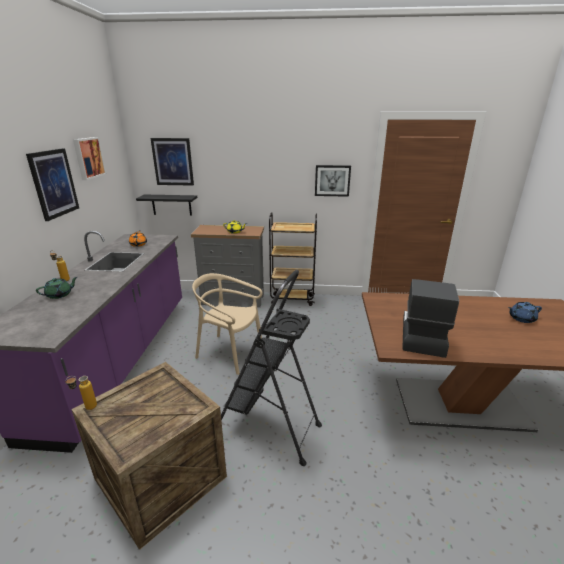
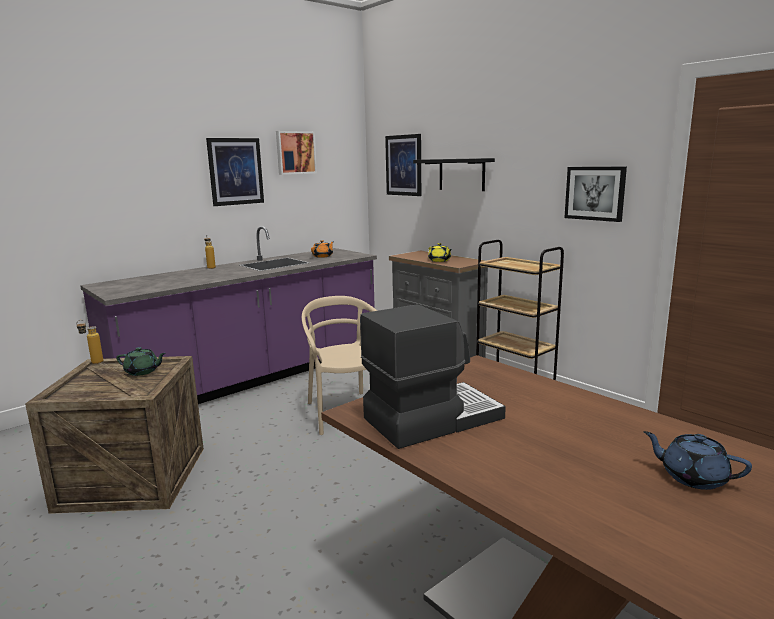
camera: 45 degrees right, 10 degrees down
green teapot [36,277,77,299] -> green teapot moved to [116,347,166,376]
black shelf [136,195,197,216] -> black shelf moved to [413,158,495,191]
step ladder [221,270,322,466] -> none

